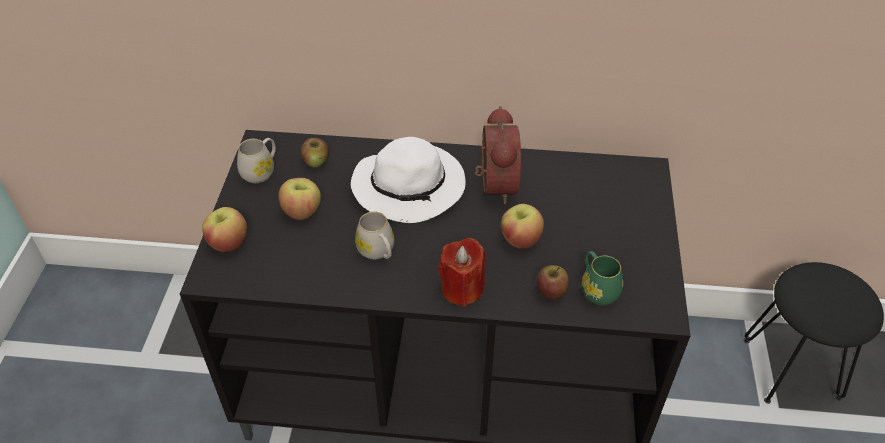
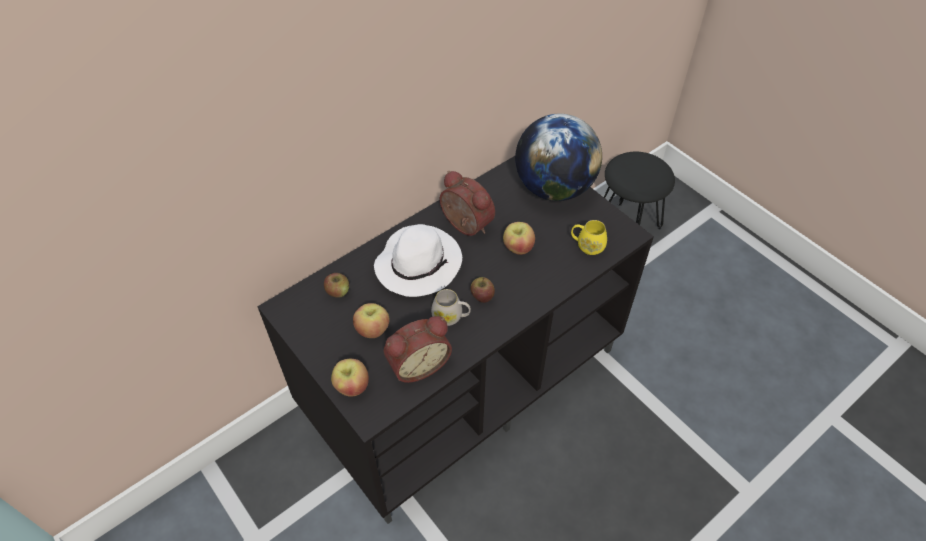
camera: 45 degrees left, 5 degrees up
white mug [237,138,276,183] -> none
red candle [438,238,485,307] -> none
apple [537,265,569,300] -> apple moved to [470,277,495,303]
green mug [581,251,623,305] -> yellow mug [571,220,607,255]
none -> alarm clock [383,316,452,383]
none -> globe [515,114,602,201]

